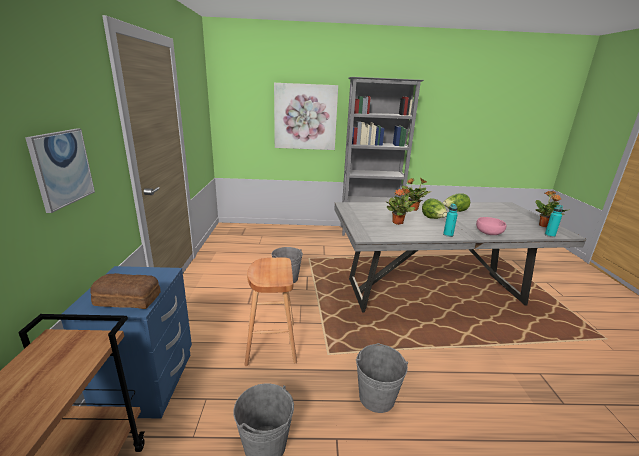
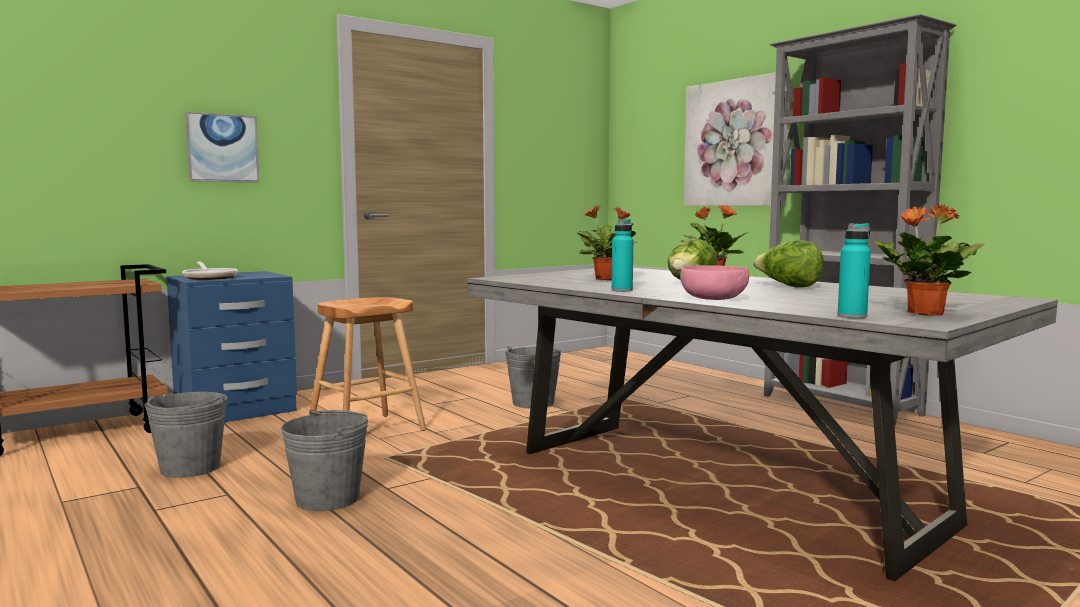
camera: 55 degrees right, 15 degrees down
bread [90,273,161,309] -> frying pan [182,262,238,280]

